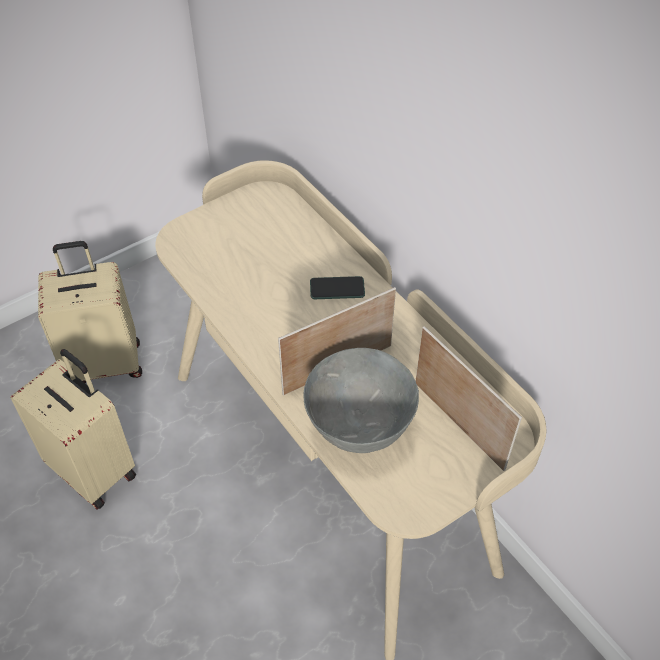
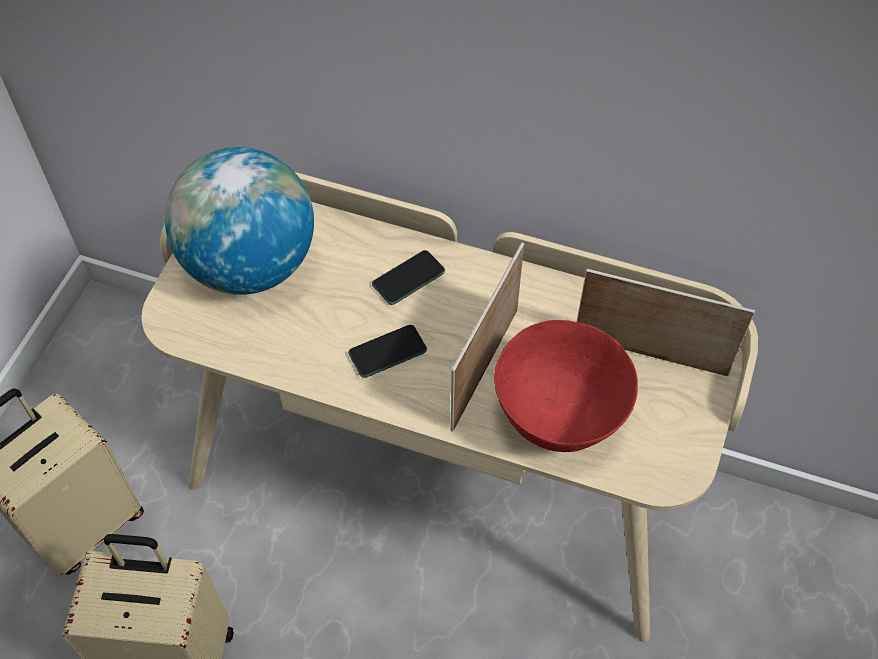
camera: 35 degrees left, 5 degrees up
grey bowl [303,348,419,453] -> red bowl [494,320,638,452]
none -> globe [165,147,314,295]
none -> phone [348,325,427,378]

